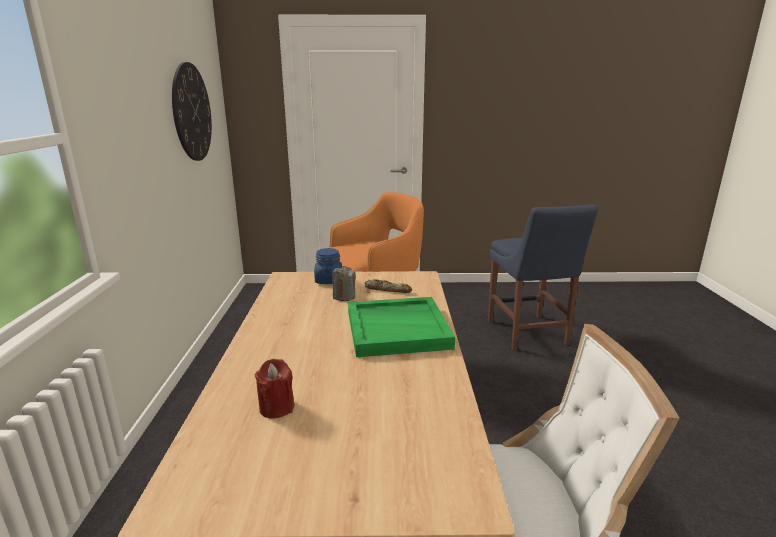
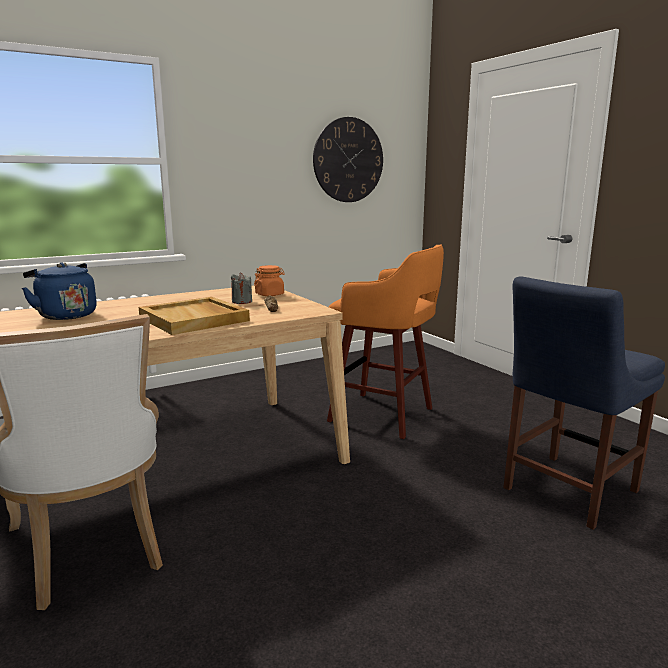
camera: 60 degrees right, 5 degrees down
red candle [255,359,294,418] -> blue kettle [22,262,97,320]
blue jar [314,248,342,284] -> orange jar [254,265,285,296]
green tray [348,297,455,357] -> beige tray [139,297,250,335]

